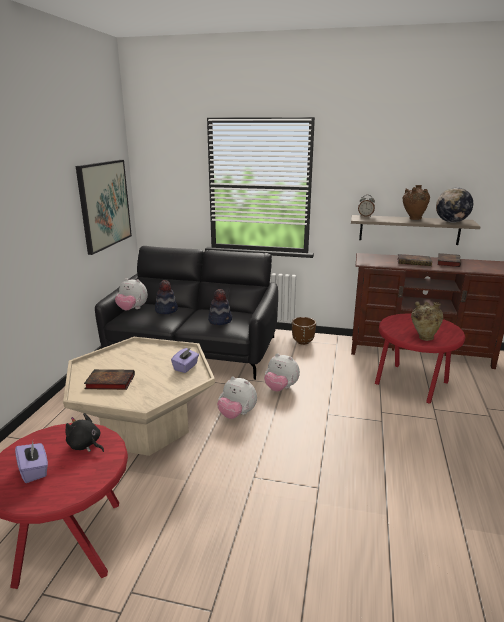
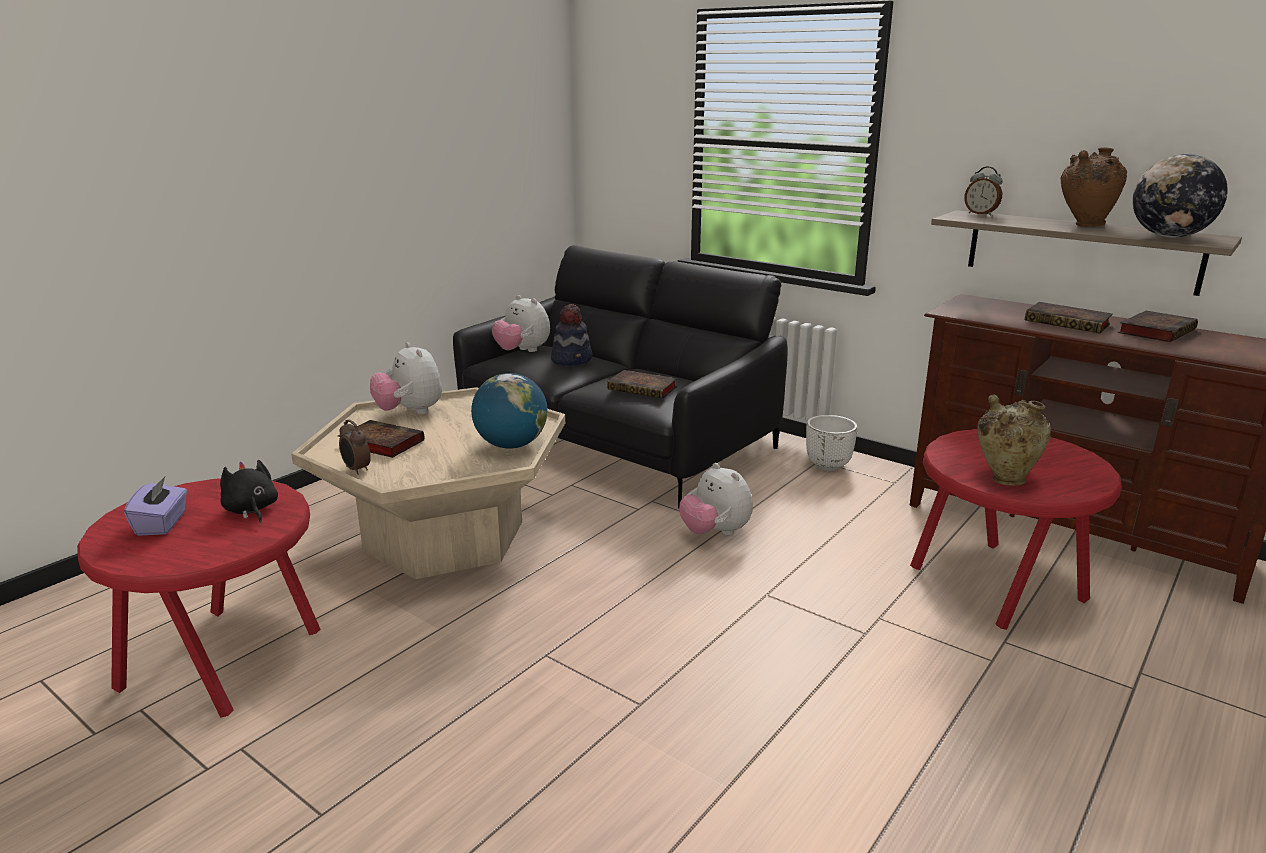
camera: 25 degrees right, 0 degrees up
picture [76,160,132,255] -> none
purple tissue box [171,348,199,373] -> globe [471,373,548,449]
hat [208,289,232,325] -> book [607,370,678,399]
plush toy [217,376,257,419] -> plush toy moved to [370,342,442,414]
brown planter [292,317,316,345] -> white planter [806,415,858,471]
none -> alarm clock [339,419,371,475]

